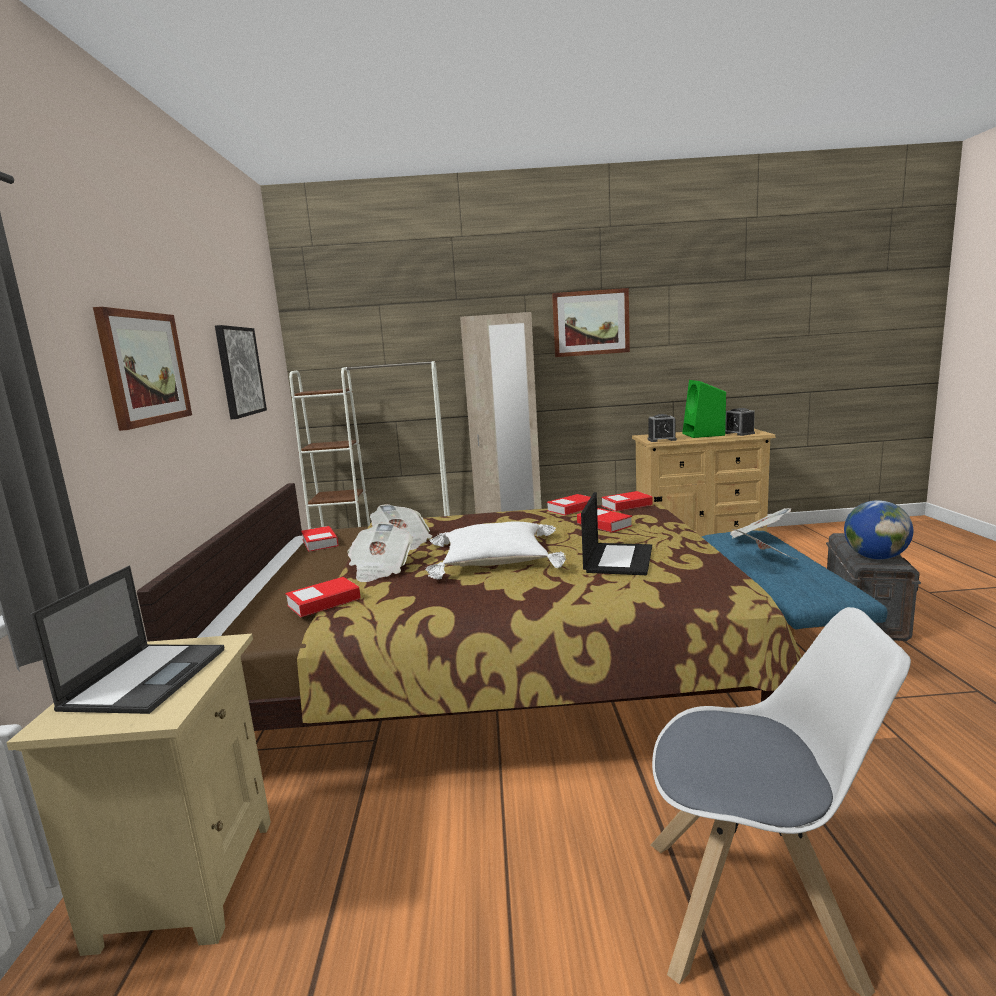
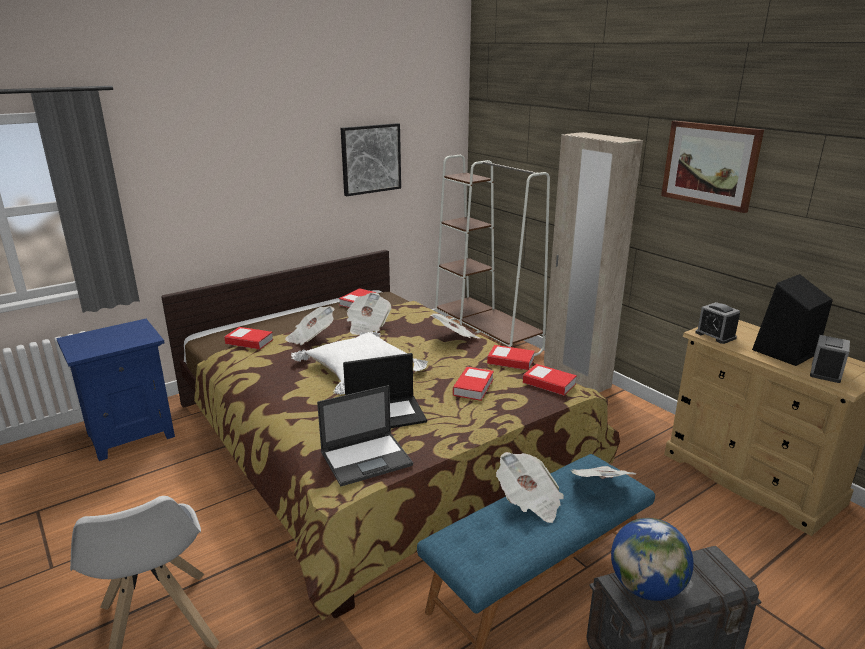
camera: 55 degrees right, 10 degrees up
beige nightstand [6,634,271,956] -> blue nightstand [56,319,175,461]
laptop [30,565,224,714] -> laptop moved to [317,385,413,486]
picture [93,307,192,431] -> none
green speaker [682,380,726,438] -> black speaker [752,274,833,366]
none -> newspaper [431,313,481,339]

